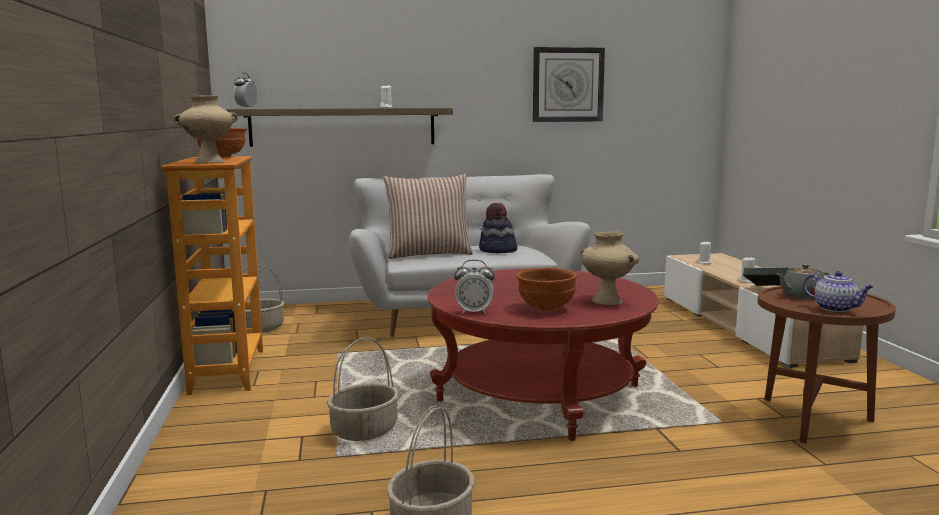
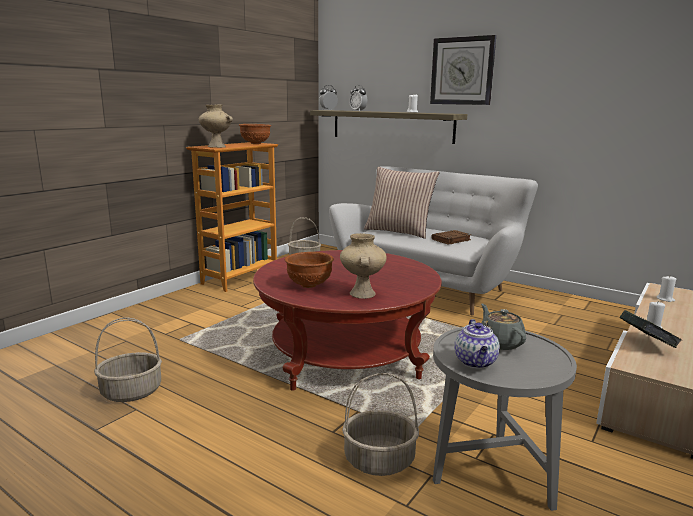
camera: 45 degrees right, 5 degrees up
basket [327,337,399,441] -> basket moved to [342,373,419,476]
alarm clock [454,260,495,314] -> alarm clock moved to [349,85,367,111]
hat [479,203,518,253] -> brown book [431,230,471,245]
wall clock [533,47,605,122] -> wall clock moved to [430,35,496,105]
brown side table [757,286,896,444] -> grey side table [433,327,577,511]
grey teapot [776,264,830,299] -> grey teapot turned 45 degrees clockwise [481,304,526,350]

